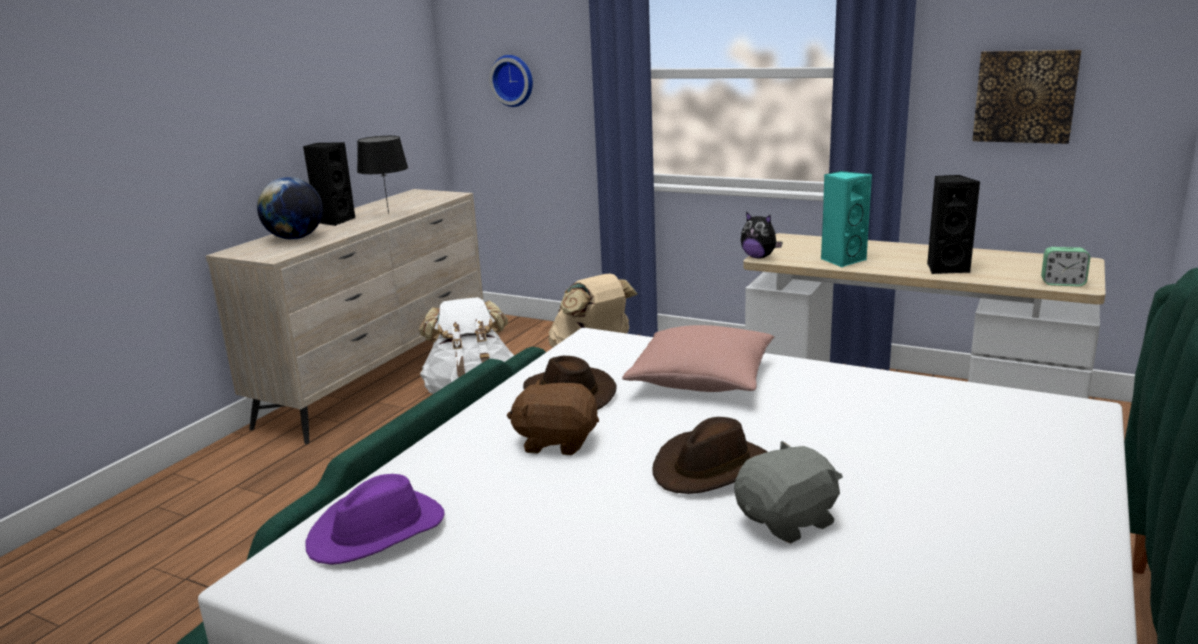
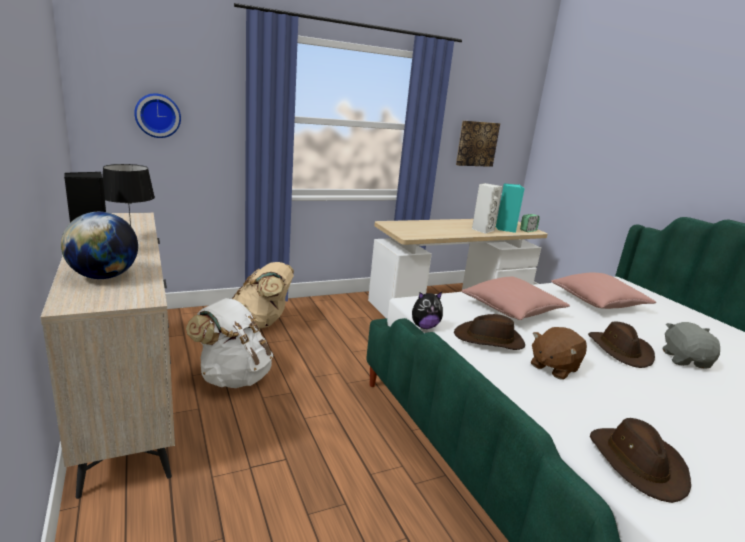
camera: 55 degrees left, 0 degrees up
purple hat [305,474,445,565] -> brown hat [590,418,691,503]
plush toy [741,212,783,258] -> plush toy moved to [412,292,443,329]
turquoise speaker [821,171,872,268] -> turquoise speaker moved to [496,184,525,233]
black speaker [927,175,980,274] -> white speaker [472,183,503,234]
none -> pink pillow [551,273,656,309]

